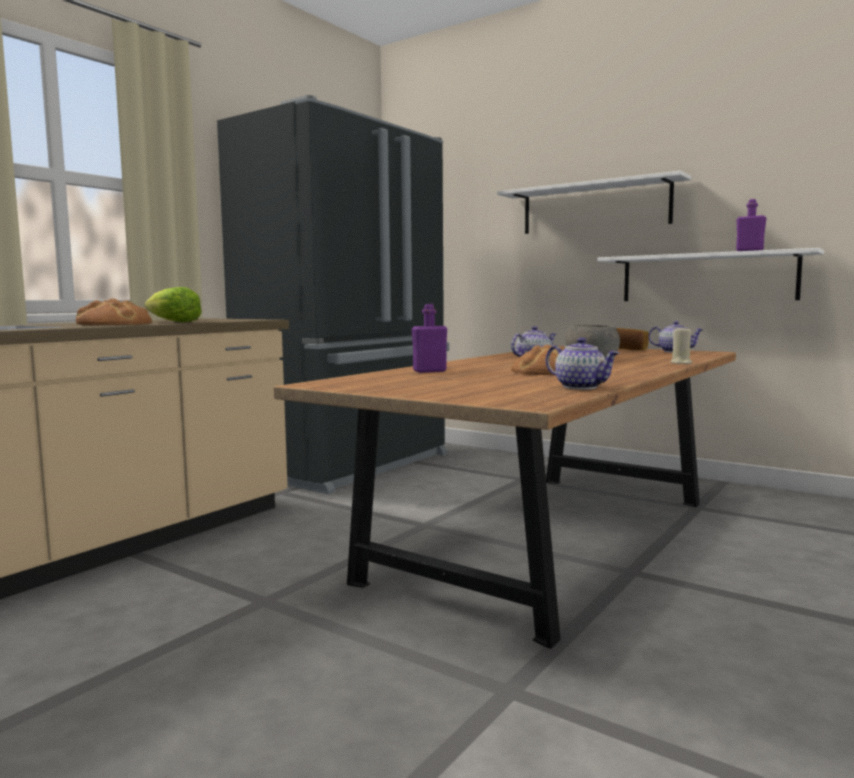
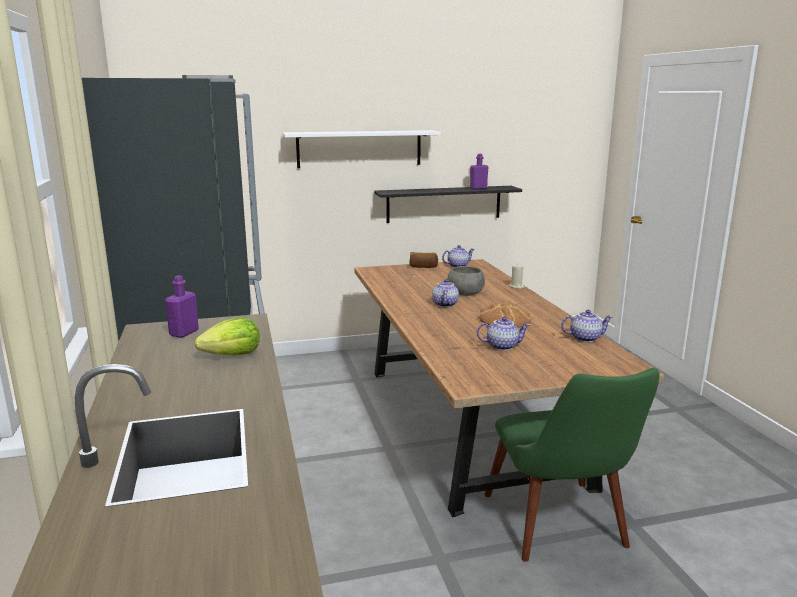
camera: 50 degrees left, 10 degrees up
bread [76,298,152,325] -> none
purple bottle [412,304,447,373] -> purple bottle moved to [165,275,199,338]
white shelf [597,248,824,301] -> black shelf [374,186,522,223]
none -> teapot [477,317,530,351]
none -> green chair [484,368,660,562]

